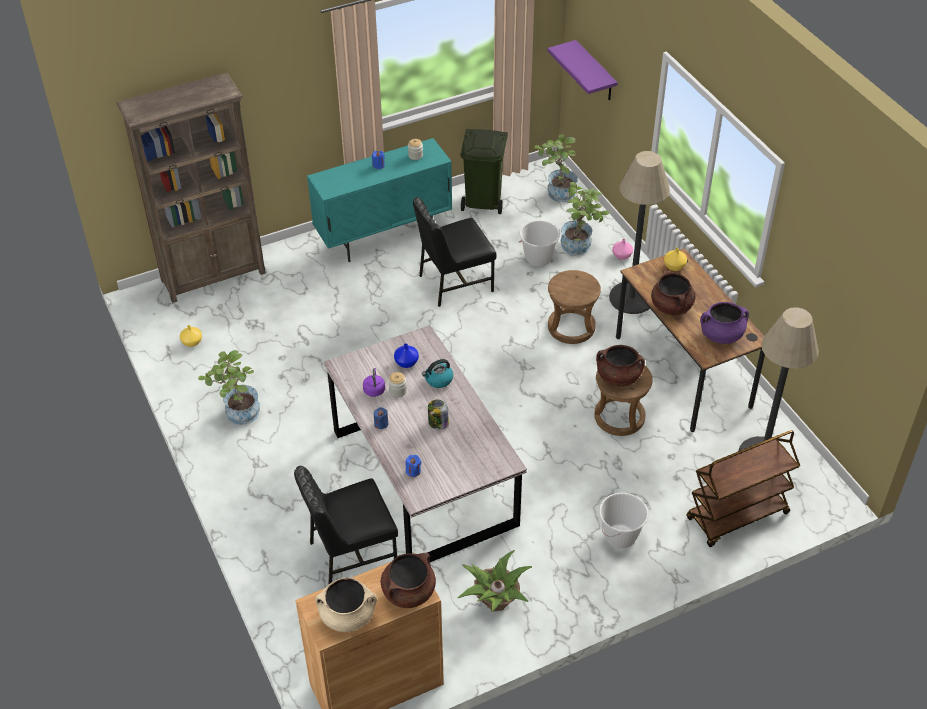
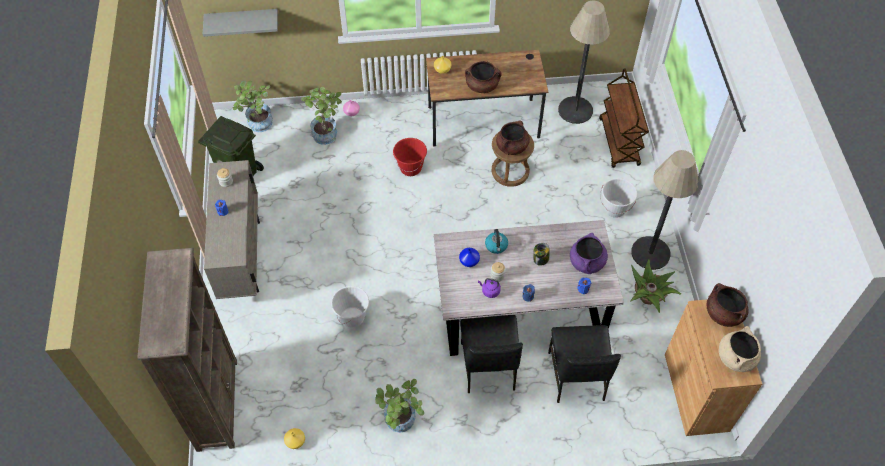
camera: 70 degrees left, 10 degrees up
turquoise cabinet [307,138,452,262] -> beige cabinet [204,160,260,299]
black chair [413,197,497,307] -> black chair moved to [460,315,523,393]
white bucket [519,220,560,267] -> white bucket moved to [331,286,369,327]
purple shelf [547,40,618,100] -> grey shelf [203,9,278,37]
brown stool [548,270,601,344] -> red bucket [393,138,427,176]
floor lamp [609,151,670,314] -> floor lamp moved to [631,150,698,270]
purple cooking pot [700,302,749,344] -> purple cooking pot moved to [570,233,608,274]

